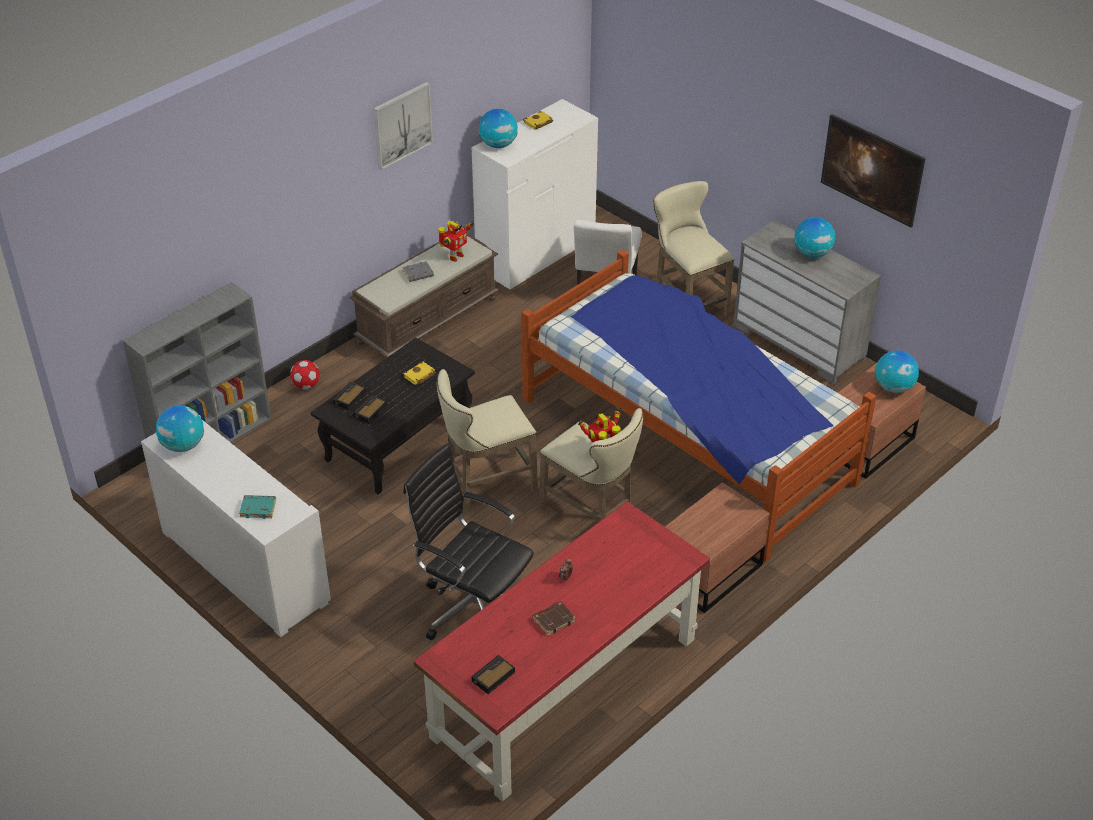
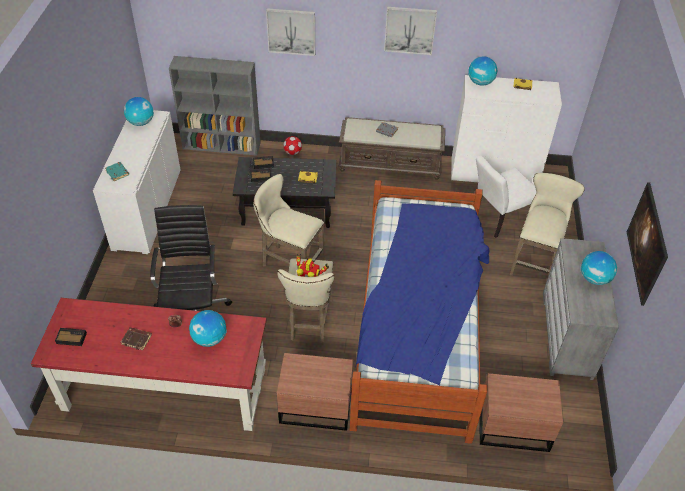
camera: 50 degrees right, 5 degrees up
toy robot [438,221,474,262] -> none
globe [875,350,919,393] -> globe moved to [189,310,226,347]
none -> picture [266,8,315,56]

